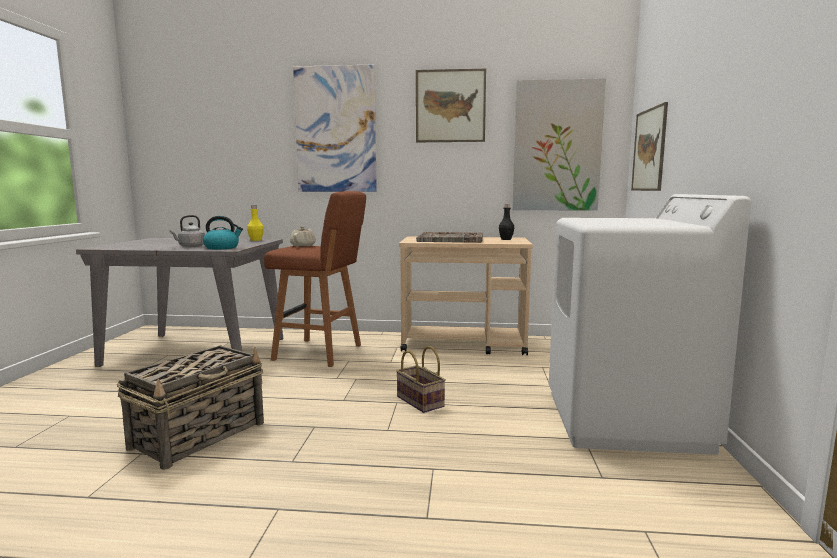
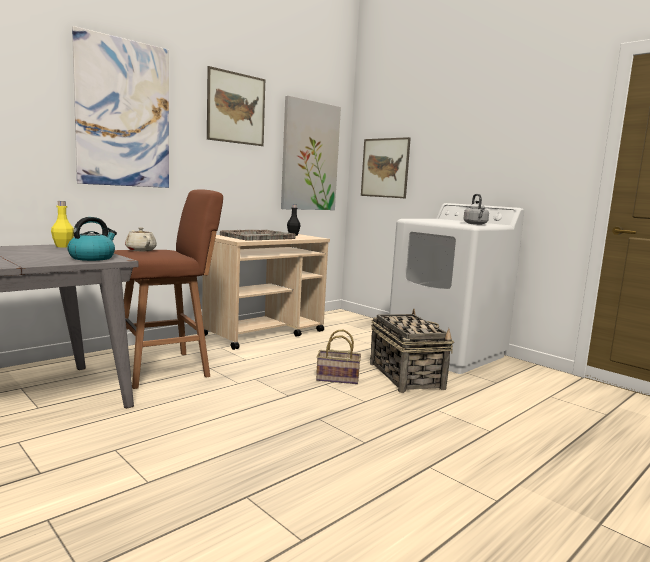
camera: 50 degrees left, 0 degrees up
basket [117,345,264,470] -> basket moved to [370,309,454,393]
grey kettle [170,215,205,247] -> grey kettle moved to [463,194,489,225]

